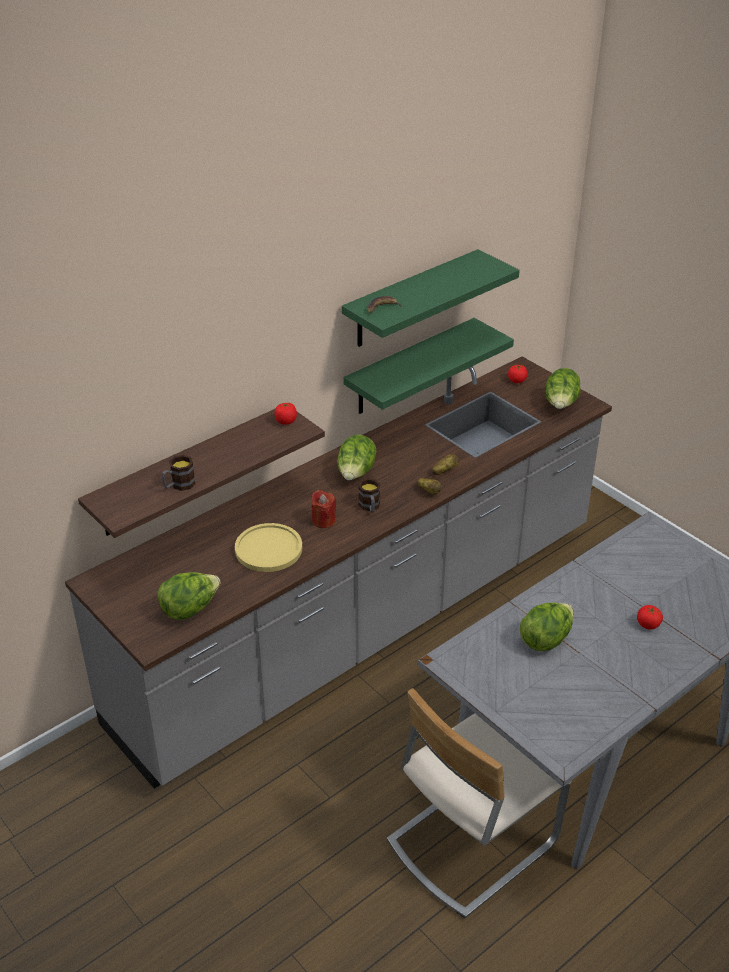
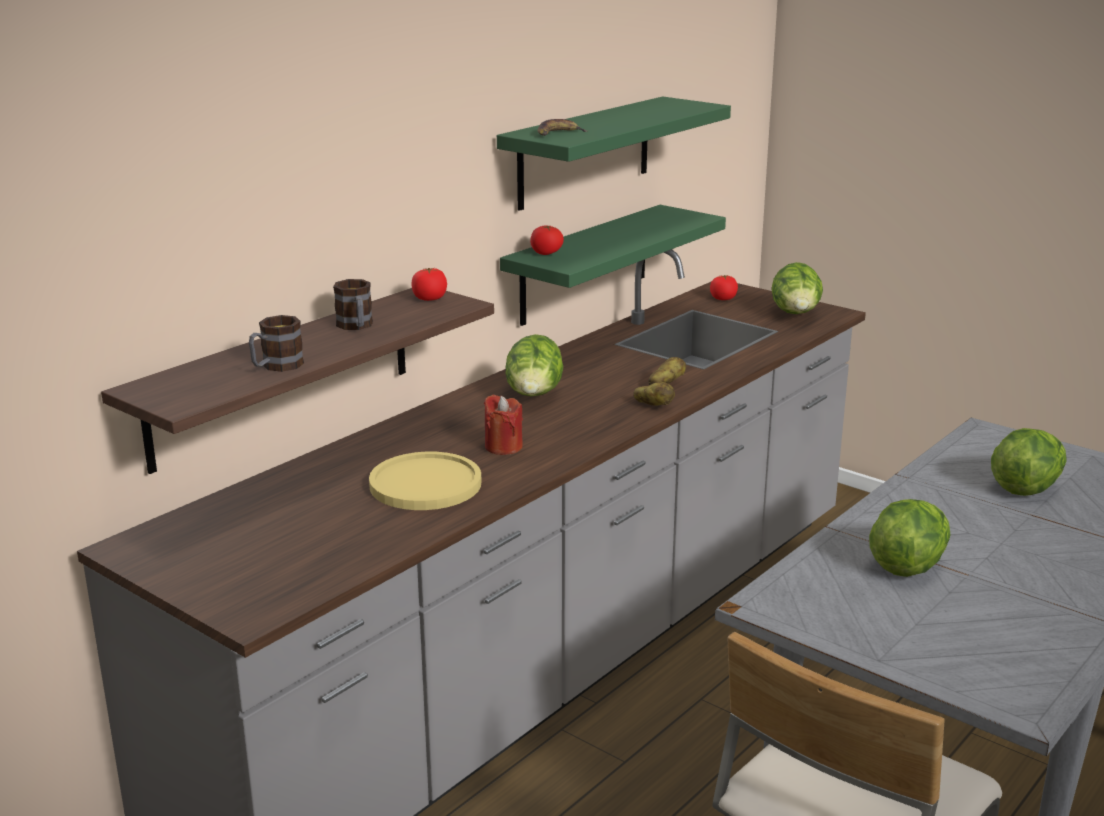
camera: 10 degrees left, 15 degrees down
lettuce [157,572,221,620] -> lettuce moved to [991,428,1067,496]
mug [358,478,380,513] -> mug moved to [333,279,373,330]
tomato [637,605,663,629] -> tomato moved to [530,225,564,255]

